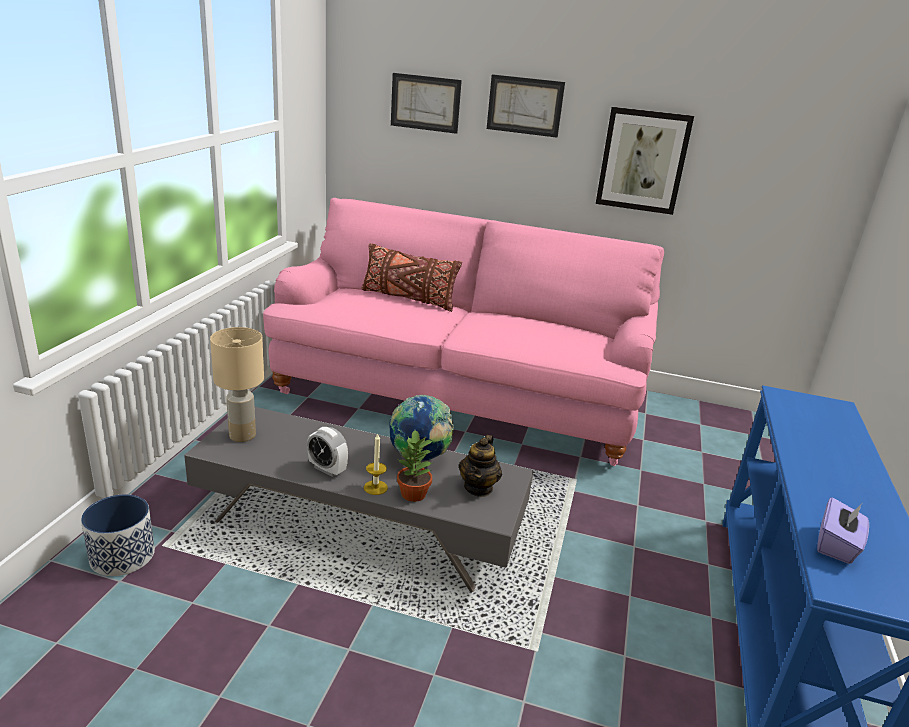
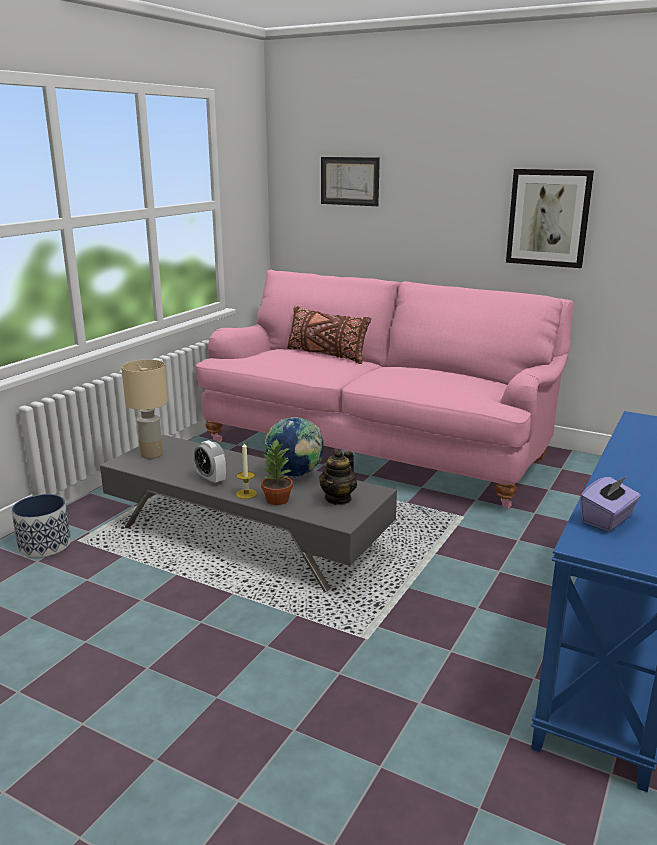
camera: 15 degrees right, 5 degrees down
picture [487,74,565,138] -> none

